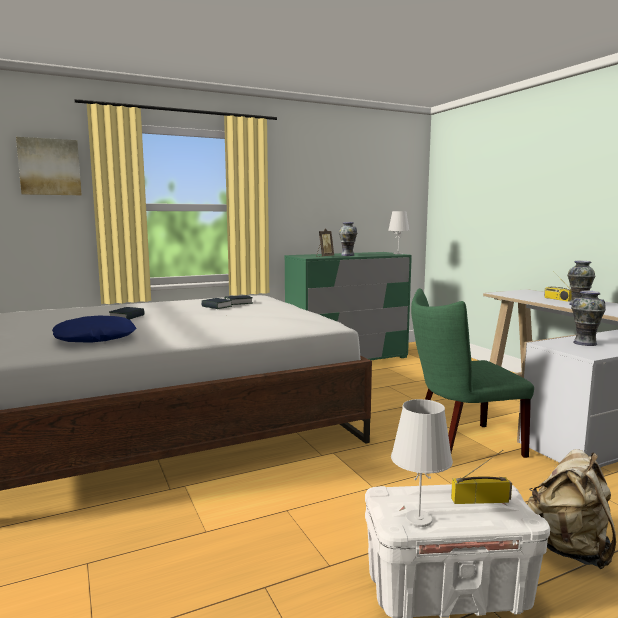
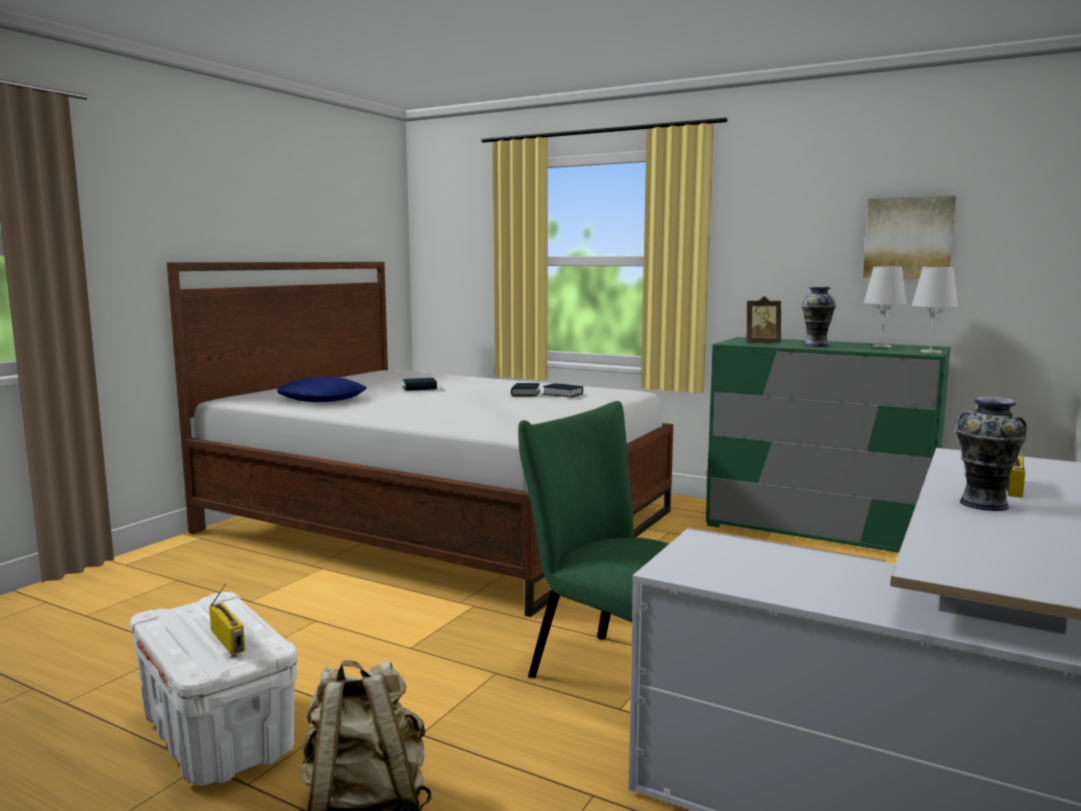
camera: 55 degrees right, 0 degrees up
picture [16,137,82,195] -> picture moved to [863,195,956,278]
white table lamp [391,399,453,527] -> white table lamp moved to [864,267,907,348]
vase [571,291,606,346] -> none

